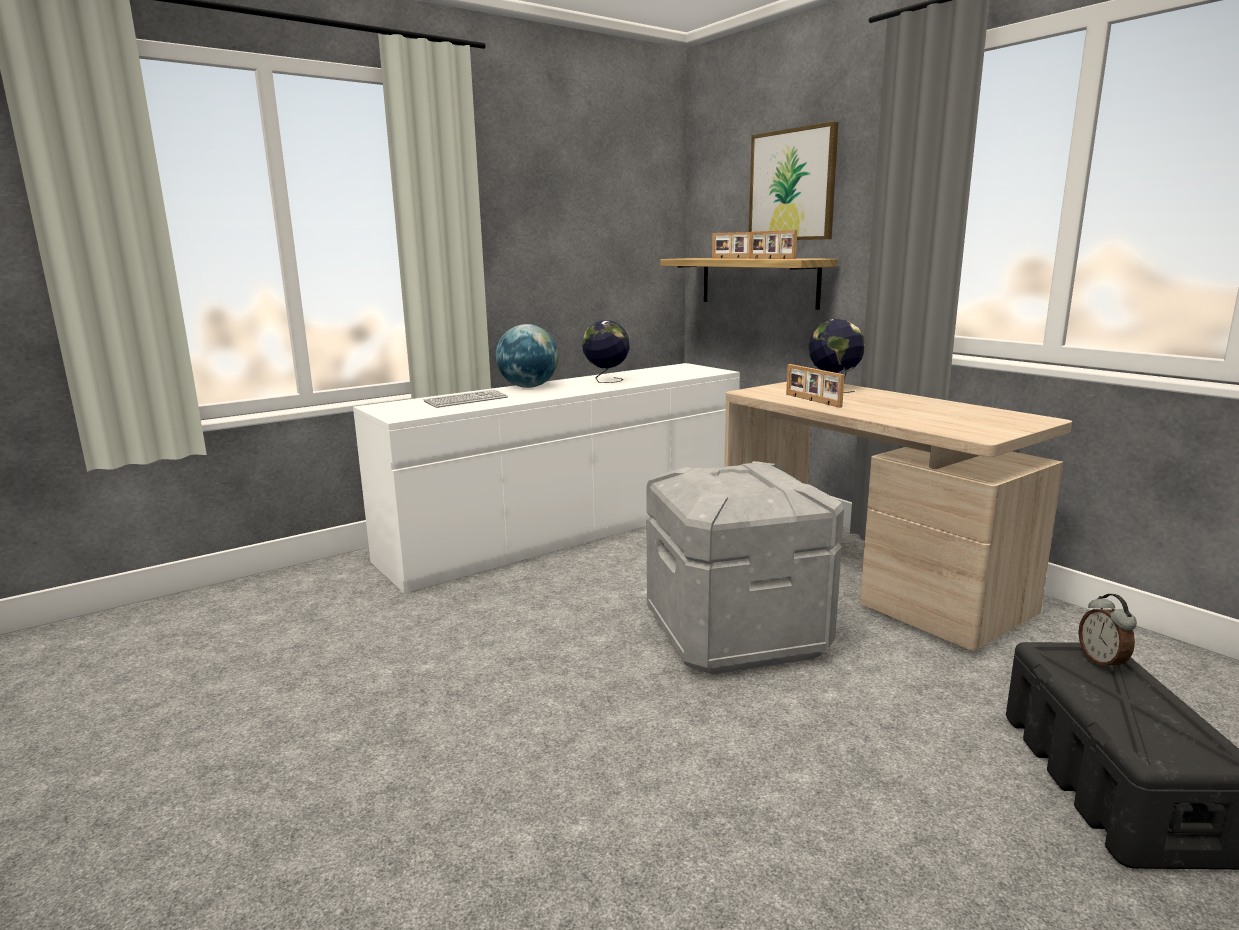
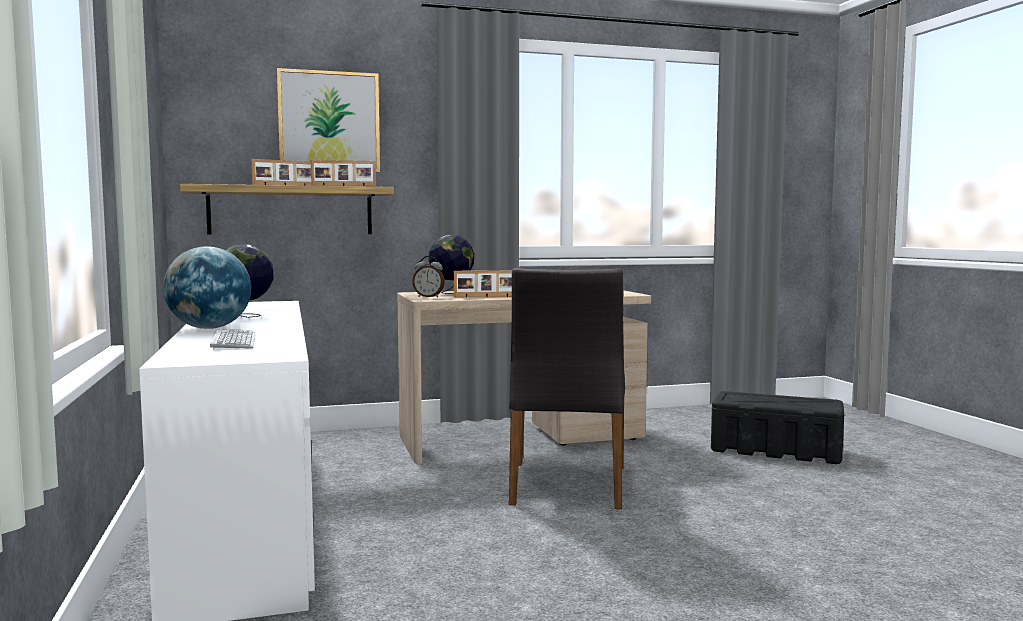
camera: 70 degrees left, 10 degrees down
grey storage box [646,461,844,674] -> grey chair [509,268,625,509]
alarm clock [1078,594,1137,671] -> alarm clock moved to [412,256,445,298]

